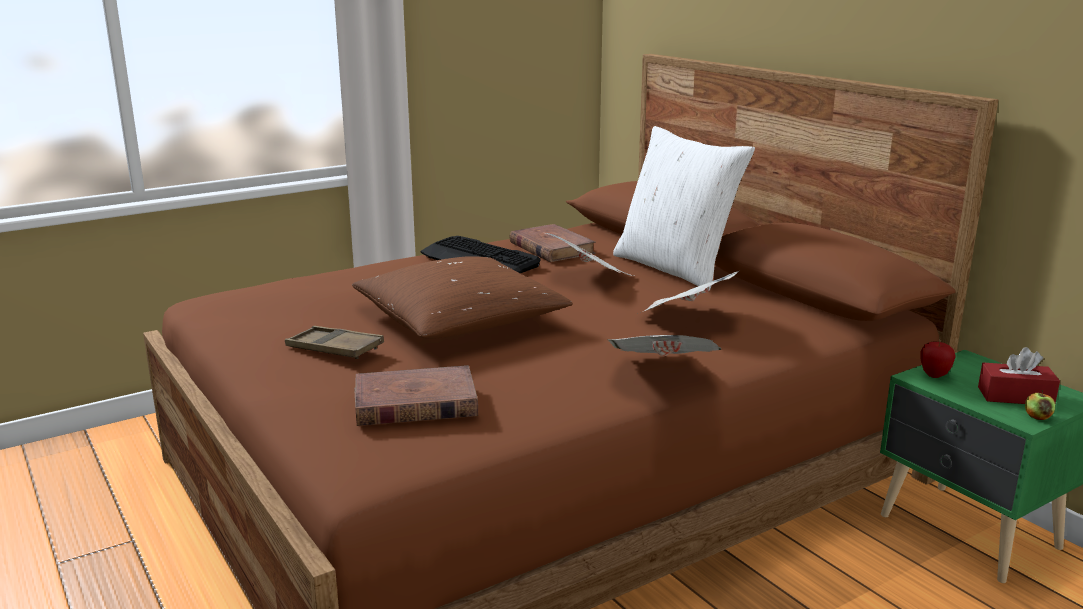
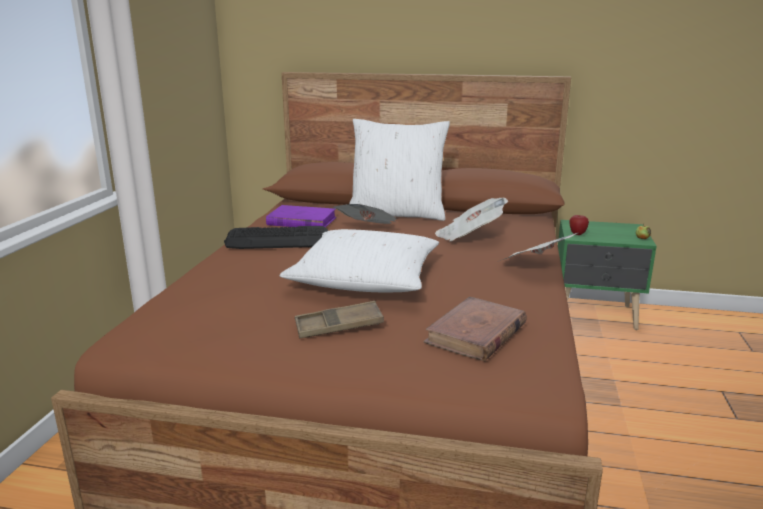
camera: 45 degrees left, 0 degrees up
brown pillow [352,256,573,339] -> white pillow [279,229,439,292]
brown book [509,224,596,262] -> purple book [266,205,336,227]
red tissue box [978,347,1060,404] -> none

